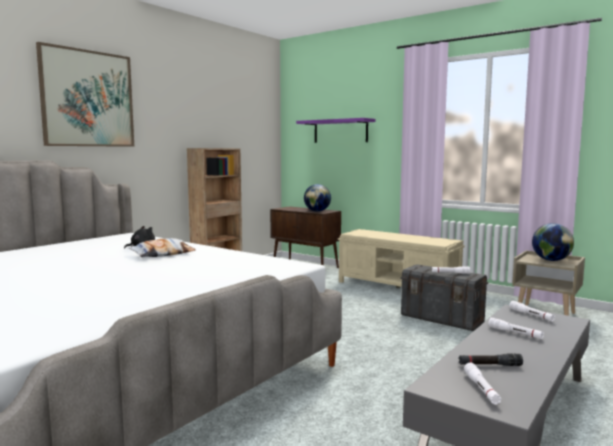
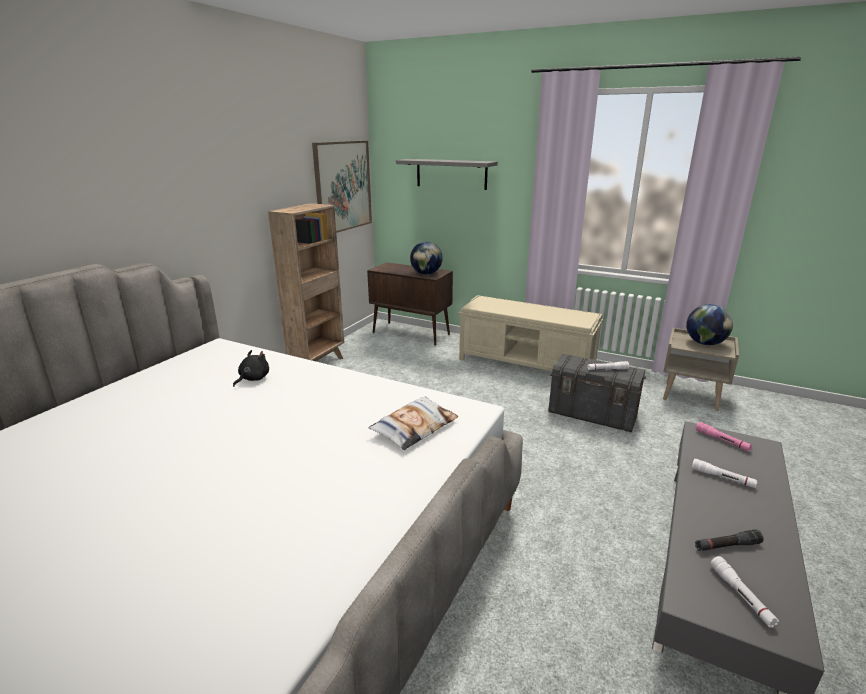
camera: 10 degrees left, 15 degrees up
picture [36,42,134,147] -> picture moved to [312,141,372,233]
pillow [128,238,196,257] -> pillow moved to [369,396,458,450]
purple shelf [296,118,376,143] -> grey shelf [396,159,498,190]
white flashlight [509,301,555,322] -> pink flashlight [696,422,752,452]

